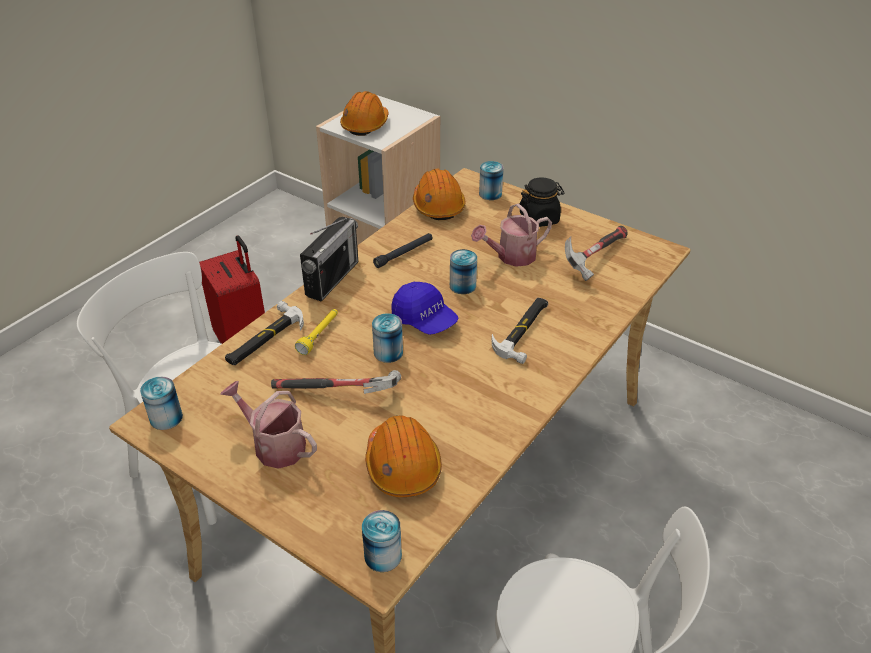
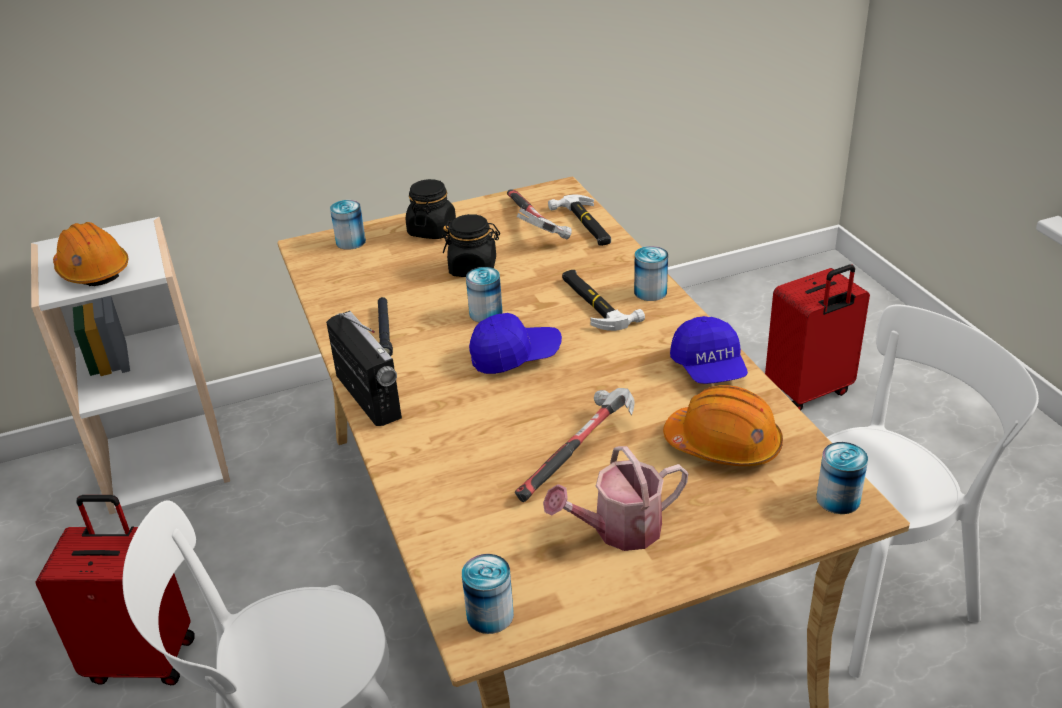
camera: 55 degrees left, 5 degrees down
hammer [225,301,304,365] -> hammer moved to [548,194,611,246]
yellow flashlight [295,309,338,355] -> none
can [372,313,403,363] -> can moved to [634,246,668,301]
orange hard hat [413,169,466,220] -> none
watering can [471,203,552,267] -> black jar [443,214,500,277]
none -> blue cap [670,316,748,384]
none -> red suitcase [765,264,870,410]

